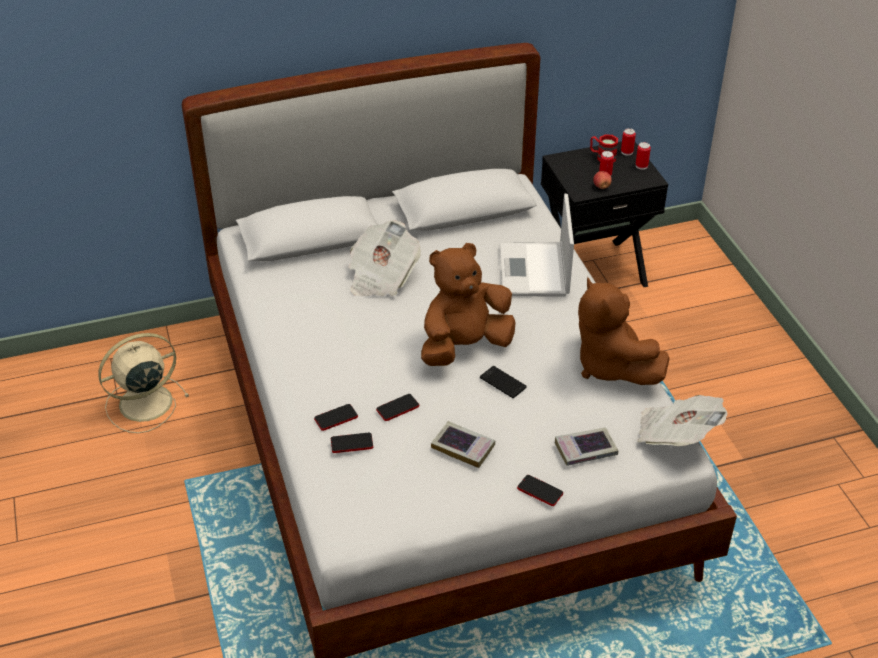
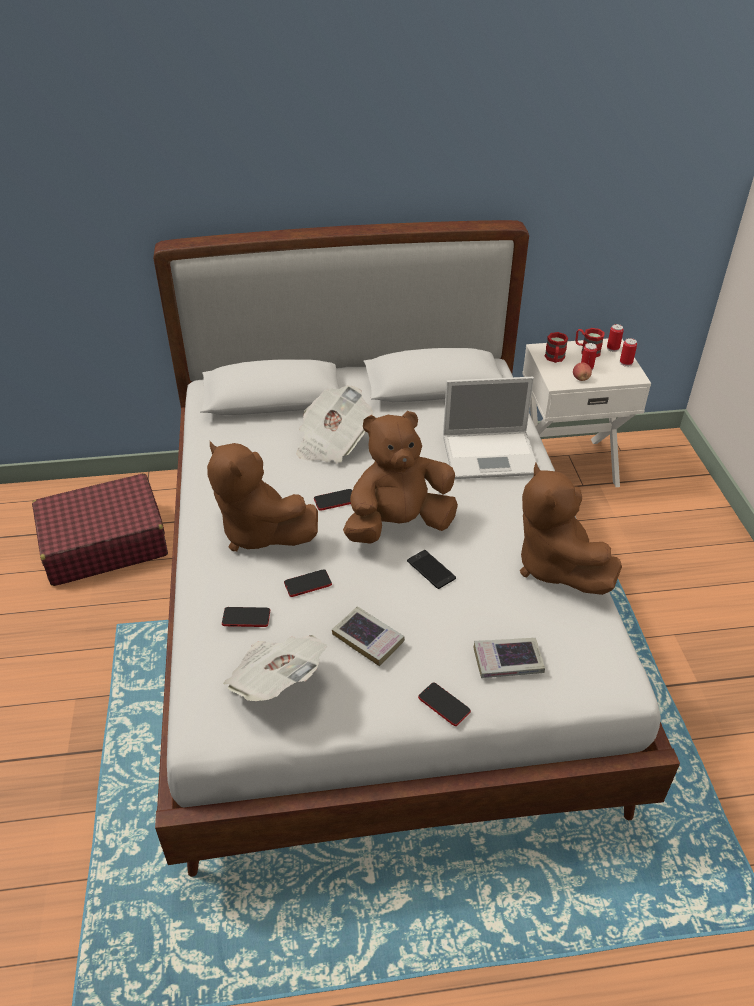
camera: 10 degrees right, 0 degrees up
beige fan [98,333,189,433] -> red suitcase [32,473,168,586]
phone [314,404,358,431] -> phone moved to [314,489,352,511]
laptop [500,194,574,297] -> laptop turned 105 degrees counterclockwise [443,377,539,479]
black nightstand [541,141,668,287] -> white nightstand [522,338,651,487]
newspaper [637,395,728,446] -> newspaper moved to [223,635,327,701]
none -> brown plush toy [207,441,318,551]
none -> red mug [545,332,568,363]

